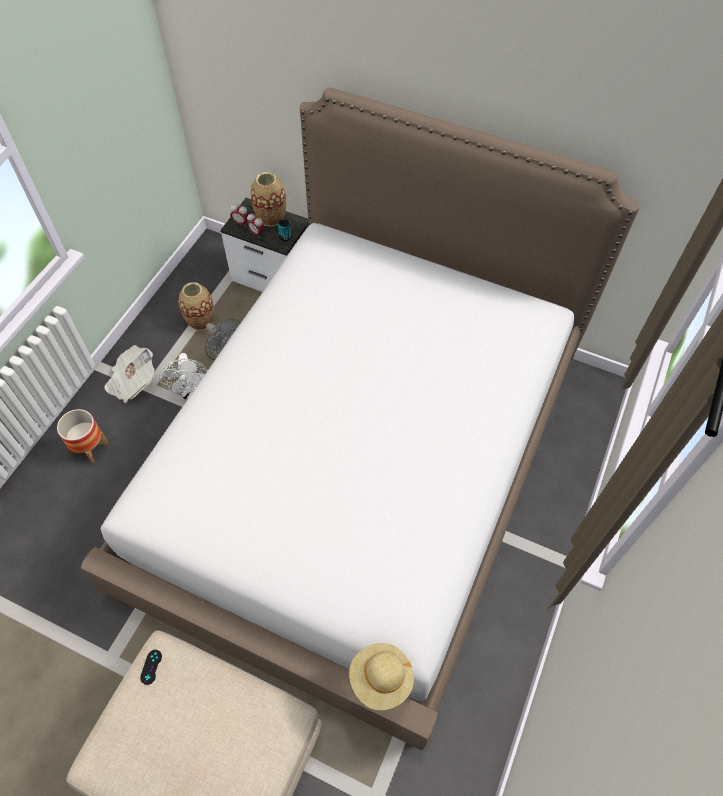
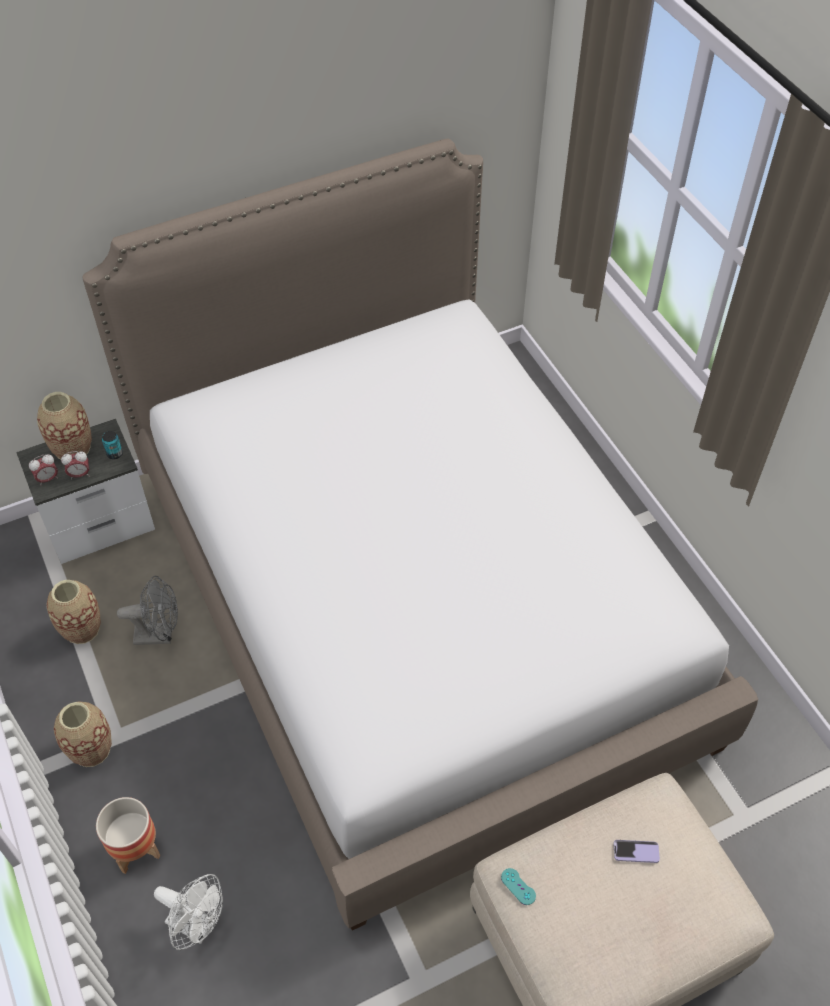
camera: 50 degrees left, 5 degrees down
newspaper [104,345,155,403] -> vase [54,701,112,767]
black game controller [140,650,162,685] -> turquoise game controller [501,868,536,905]
white fan [159,353,208,400] -> white fan moved to [154,874,223,950]
beige hat [349,643,414,710] -> none
none -> phone [613,840,660,863]

